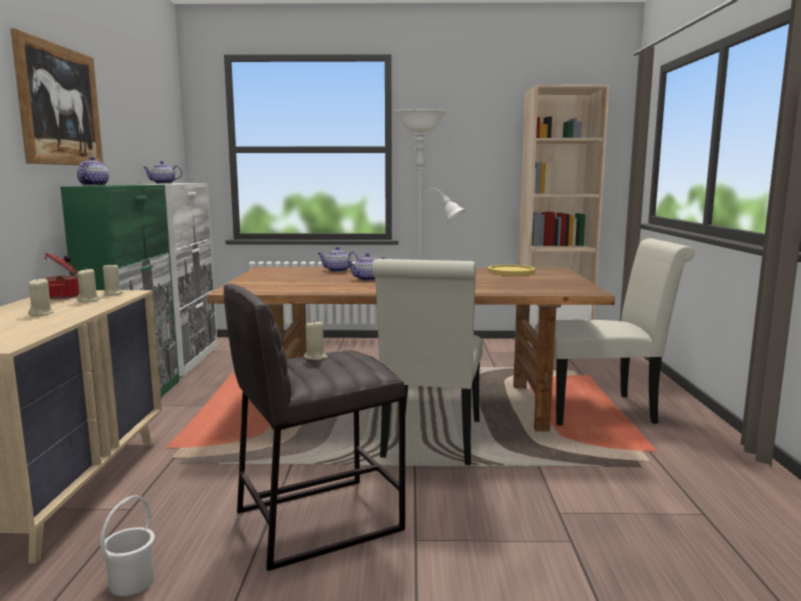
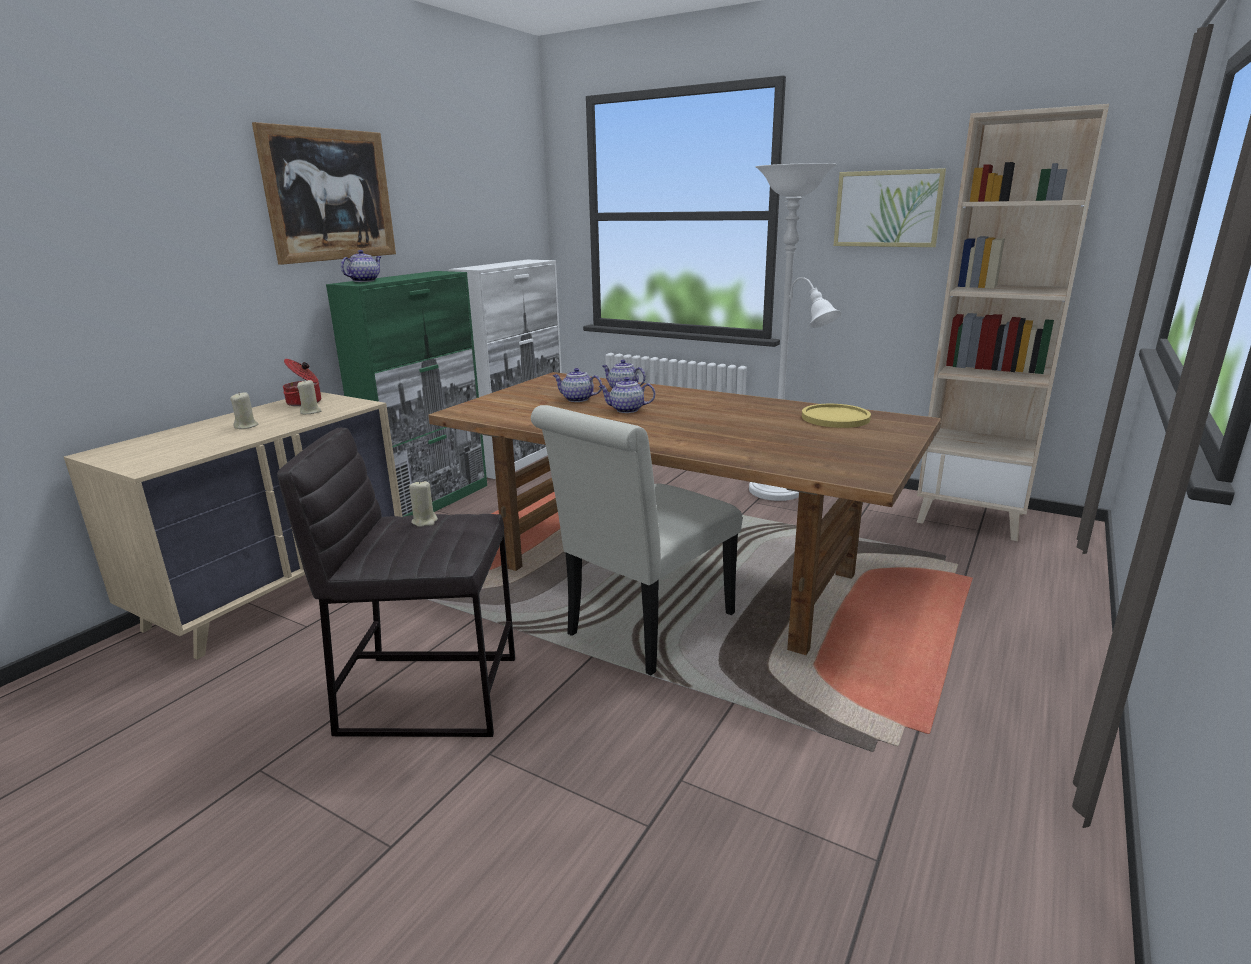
camera: 30 degrees right, 10 degrees up
white bucket [100,496,155,596] -> none
beige candle [103,263,123,296] -> none
teapot [143,161,182,184] -> teapot moved to [553,368,602,402]
white chair [535,238,695,425] -> none
none -> picture [833,168,946,247]

